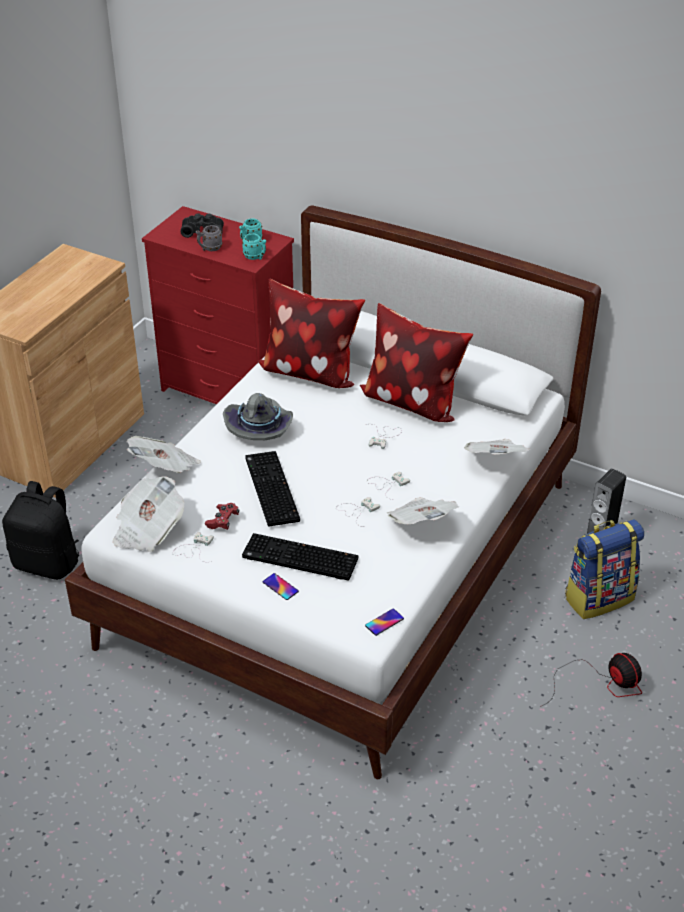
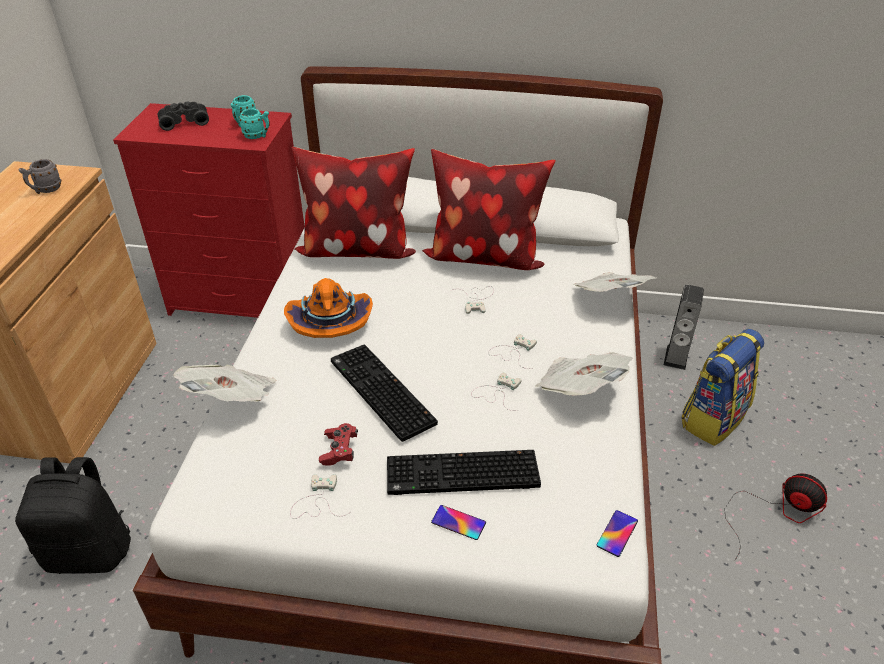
camera: 20 degrees left, 0 degrees up
newspaper [113,476,184,552] -> none
grey mug [196,225,223,251] -> grey mug moved to [19,159,61,194]
grey hat [223,393,293,440] -> orange hat [284,278,373,338]

